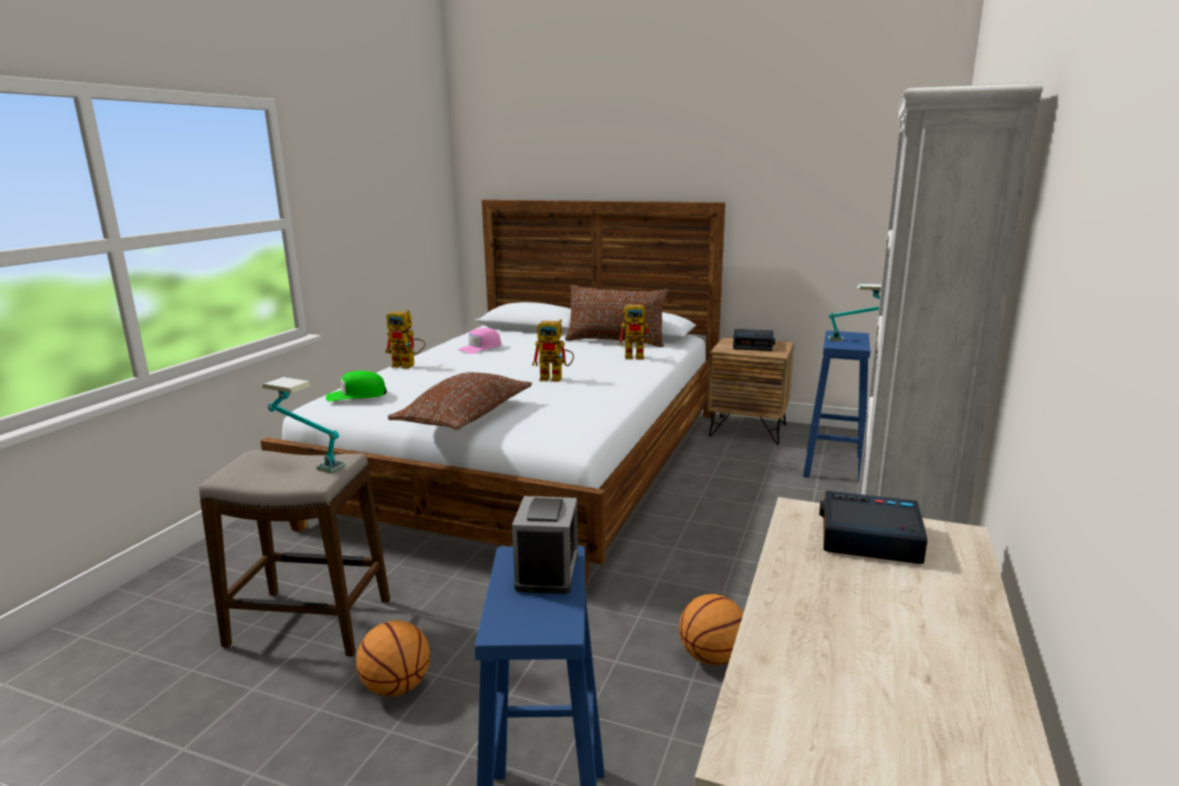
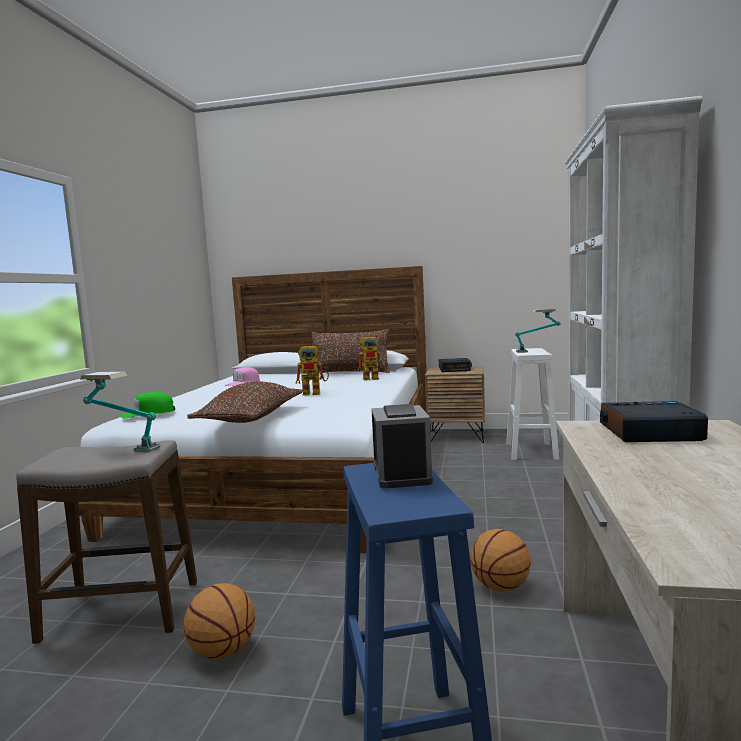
camera: 10 degrees left, 10 degrees down
toy robot [385,310,426,369] -> none
blue stool [803,331,870,484] -> white stool [506,348,559,460]

